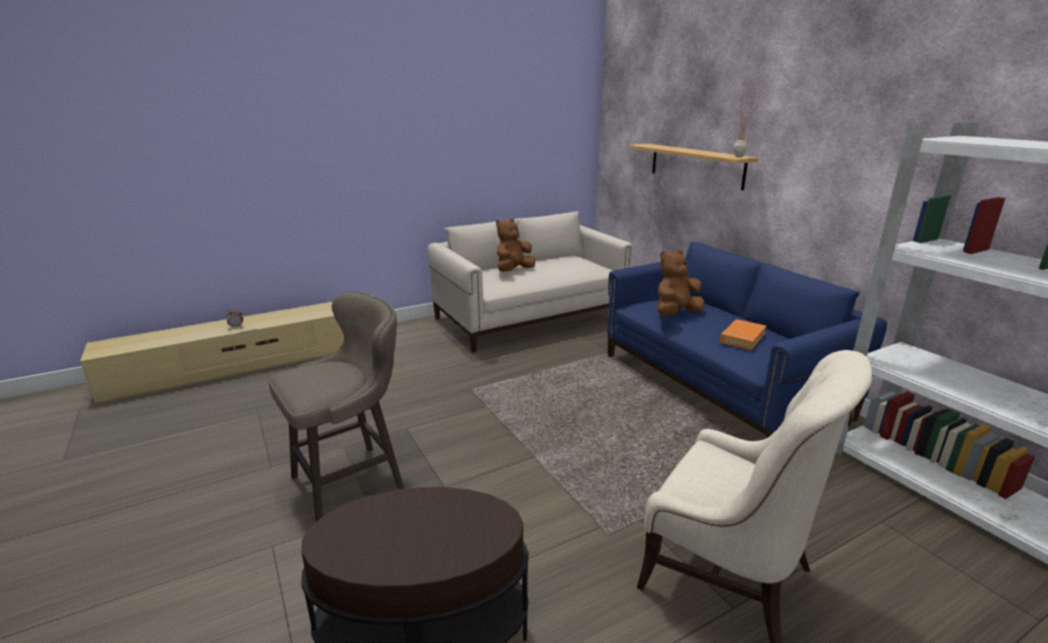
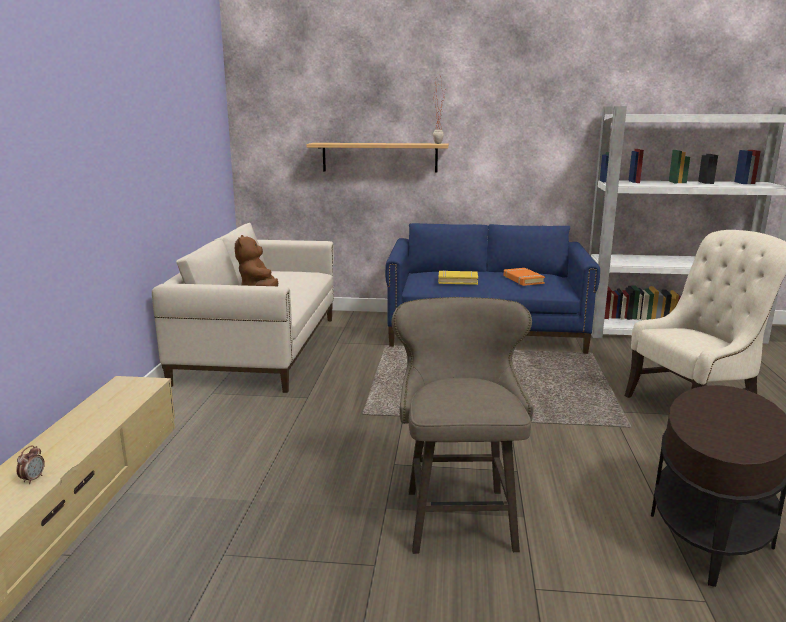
camera: 55 degrees left, 5 degrees down
brown plush toy [657,250,705,316] -> yellow book [438,270,478,285]

